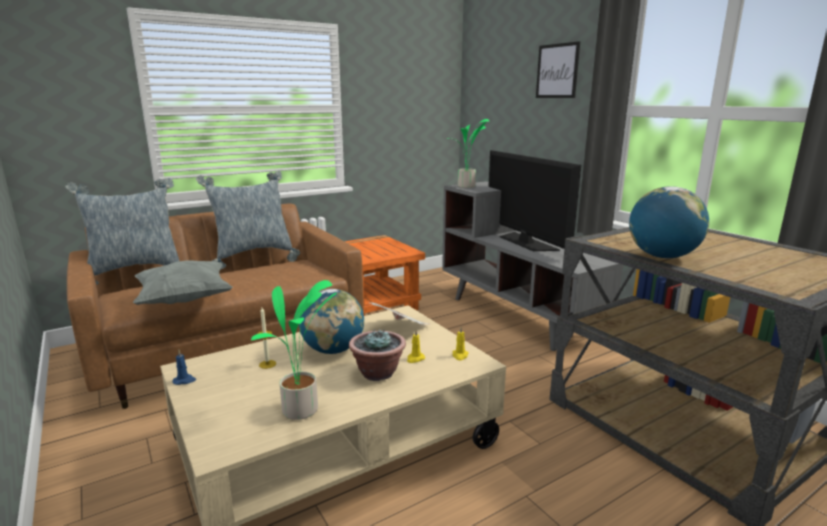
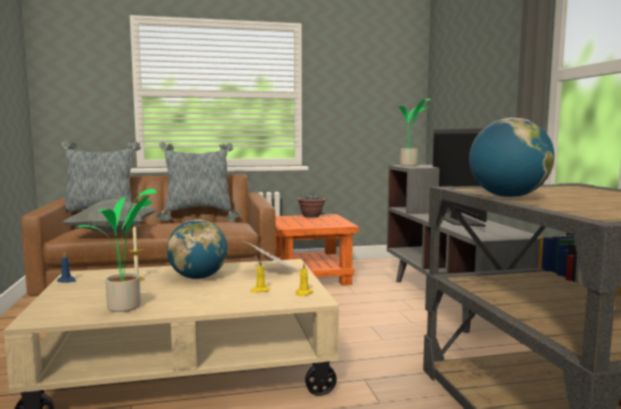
camera: 20 degrees right, 10 degrees down
potted plant [349,329,406,381] -> potted plant moved to [297,193,326,217]
picture [536,41,580,98] -> none

